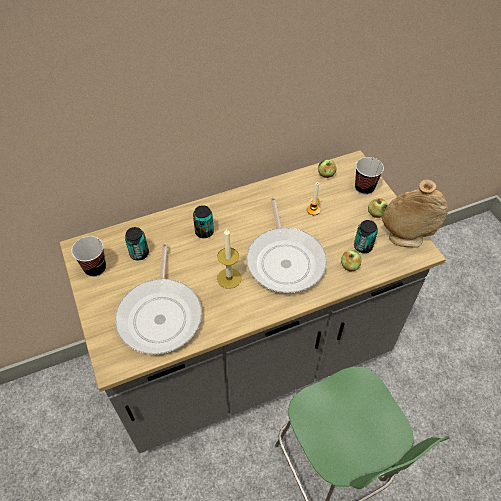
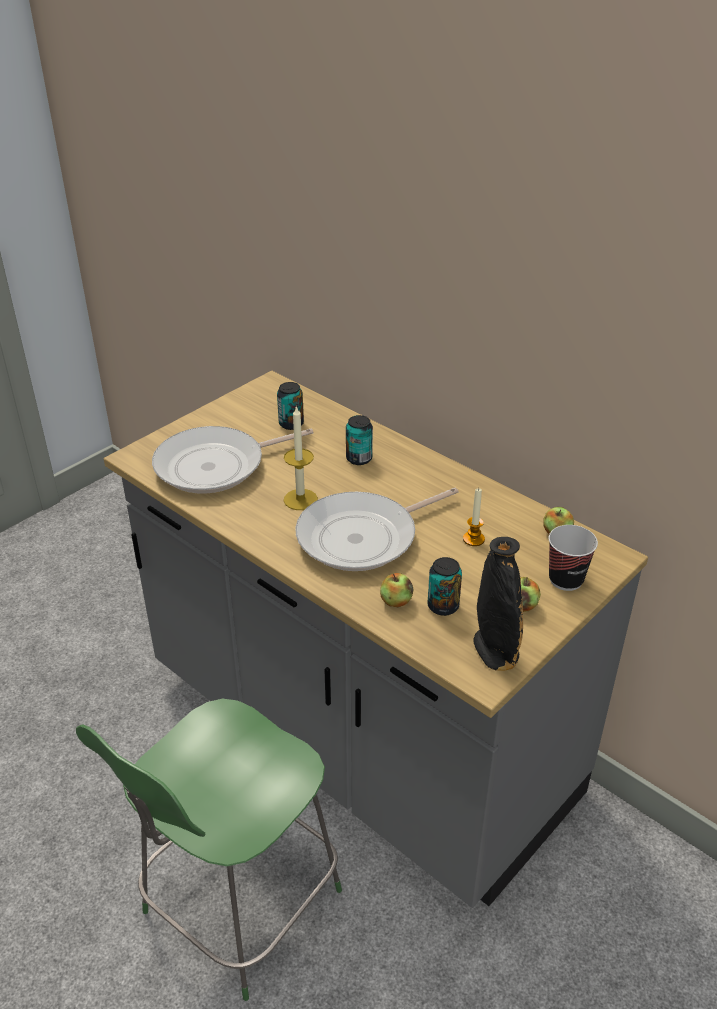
camera: 65 degrees right, 15 degrees down
cup [72,236,106,277] -> none
beige vase [382,180,449,248] -> black vase [473,537,523,671]

